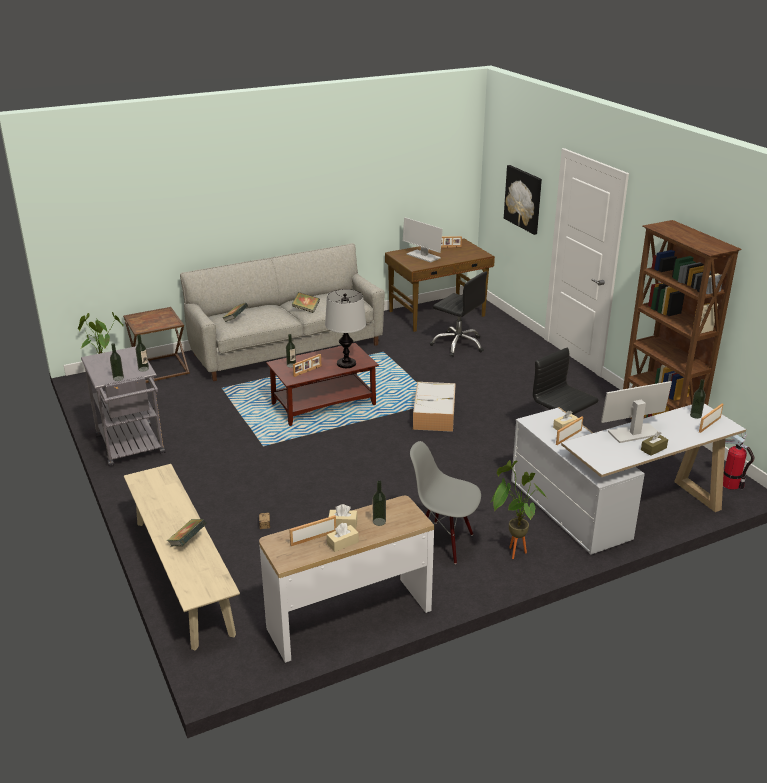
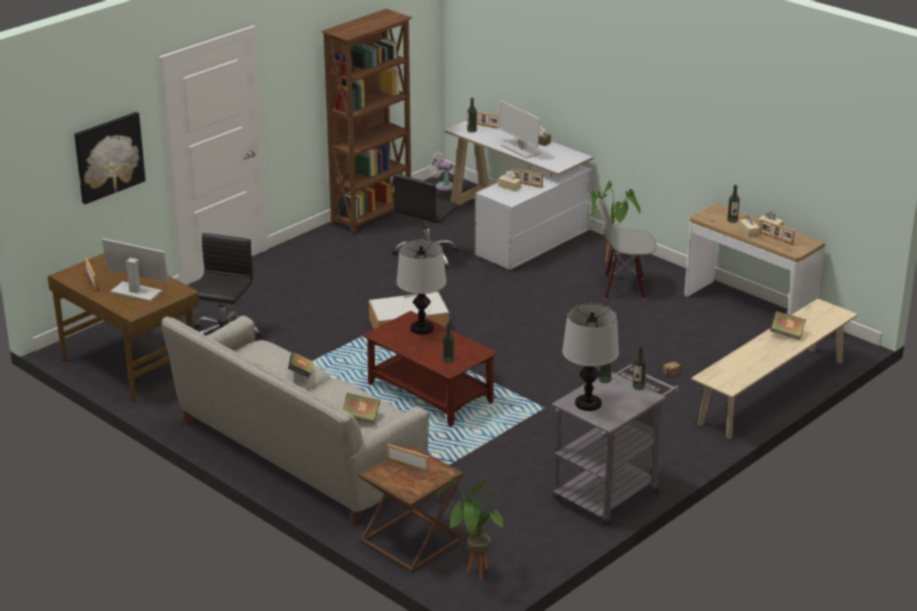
camera: 110 degrees left, 0 degrees up
picture frame [293,354,321,377] -> picture frame moved to [387,444,429,473]
monitor [403,217,443,263] -> monitor turned 90 degrees counterclockwise [102,238,169,302]
grey chair [410,441,481,564] -> grey chair turned 90 degrees clockwise [596,198,656,300]
fire extinguisher [723,432,754,490] -> white fan [429,152,453,191]
none -> table lamp [562,304,619,411]

